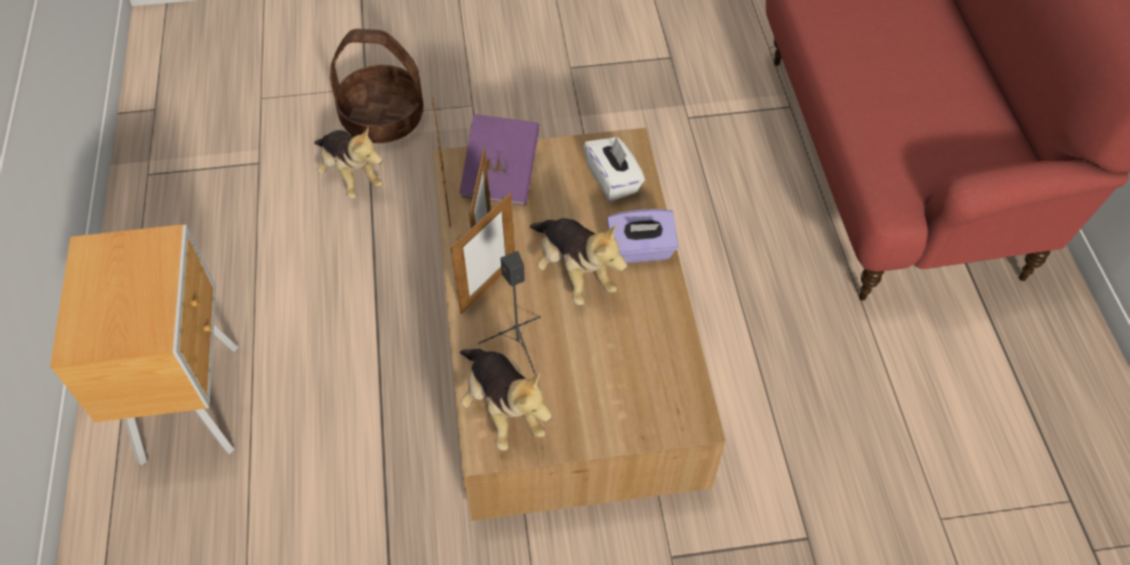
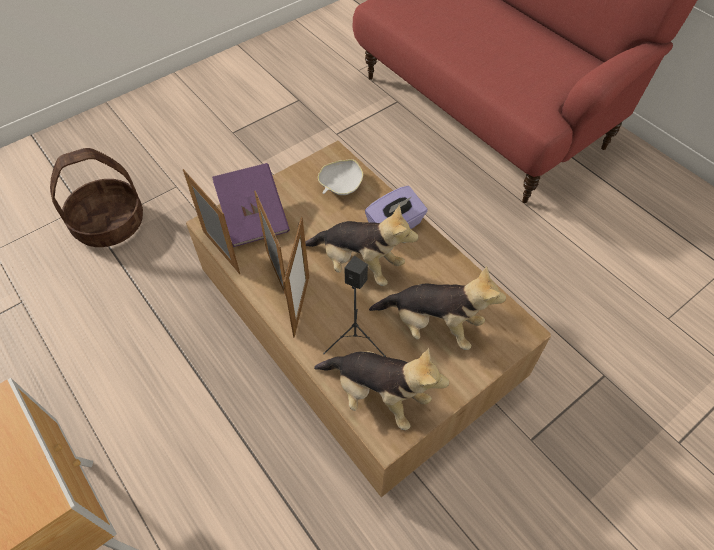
camera: 30 degrees left, 0 degrees up
plush toy [314,127,383,198] -> plush toy moved to [369,266,506,350]
white tissue box [584,136,645,202] -> white bowl [318,159,363,195]

